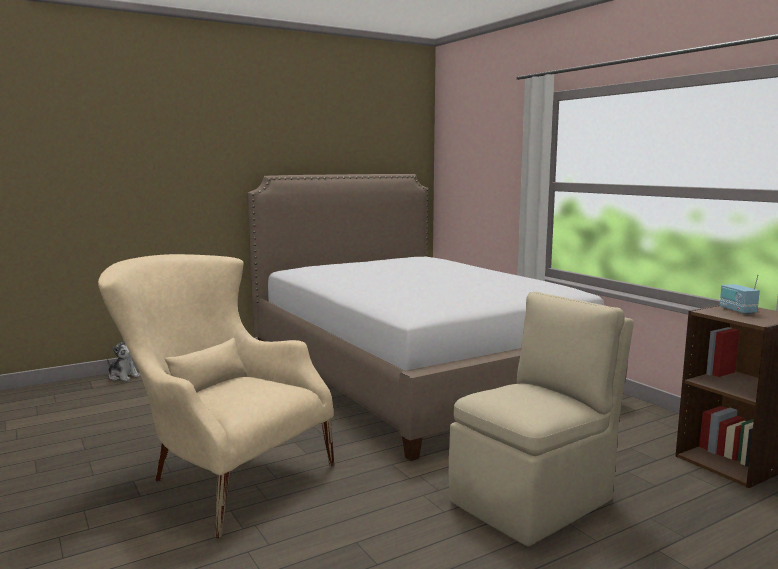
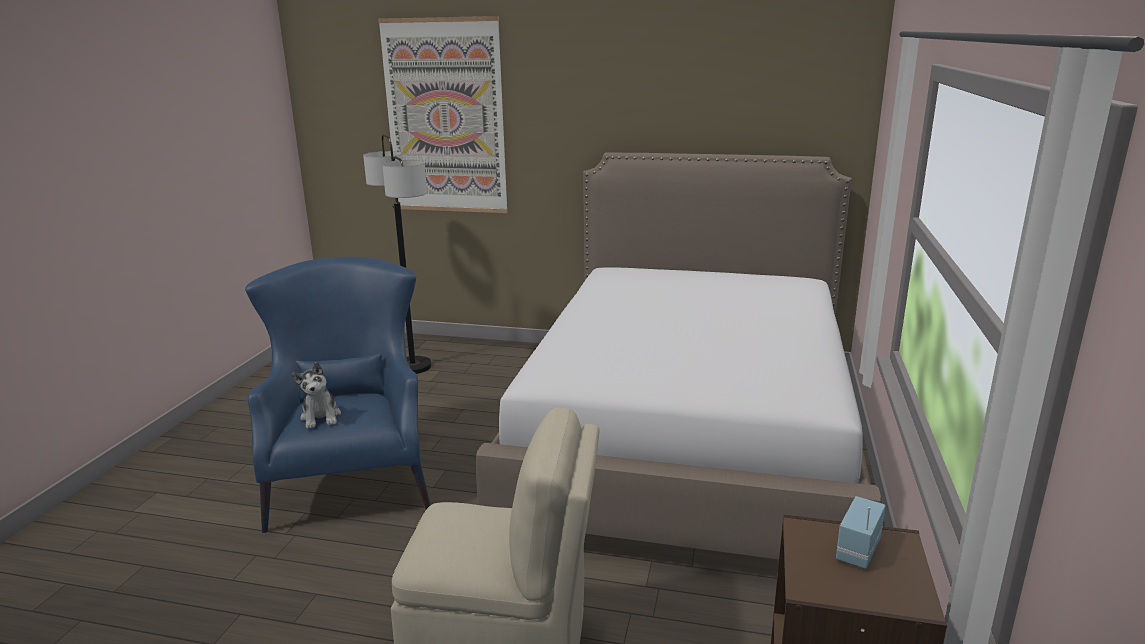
camera: 45 degrees right, 10 degrees up
beige armchair [98,254,334,538] -> blue armchair [245,256,431,533]
plush toy [107,340,140,381] -> plush toy moved to [292,362,341,429]
none -> floor lamp [363,134,431,374]
none -> picture [378,16,508,213]

